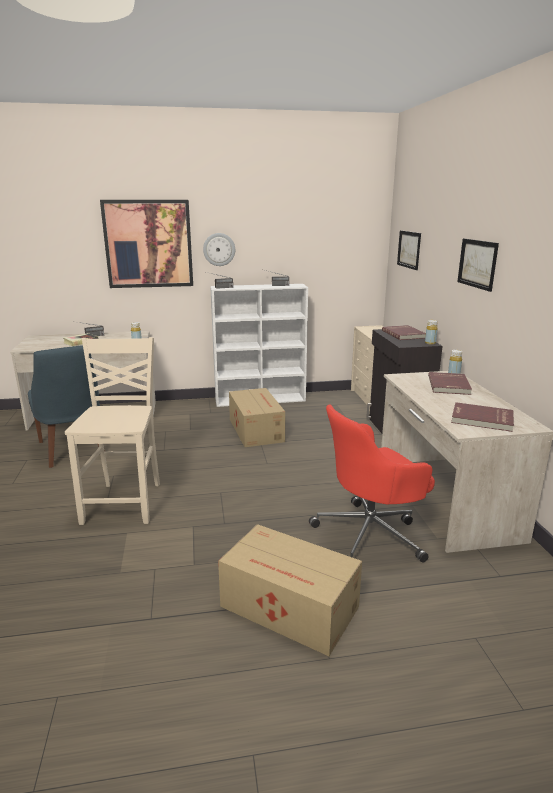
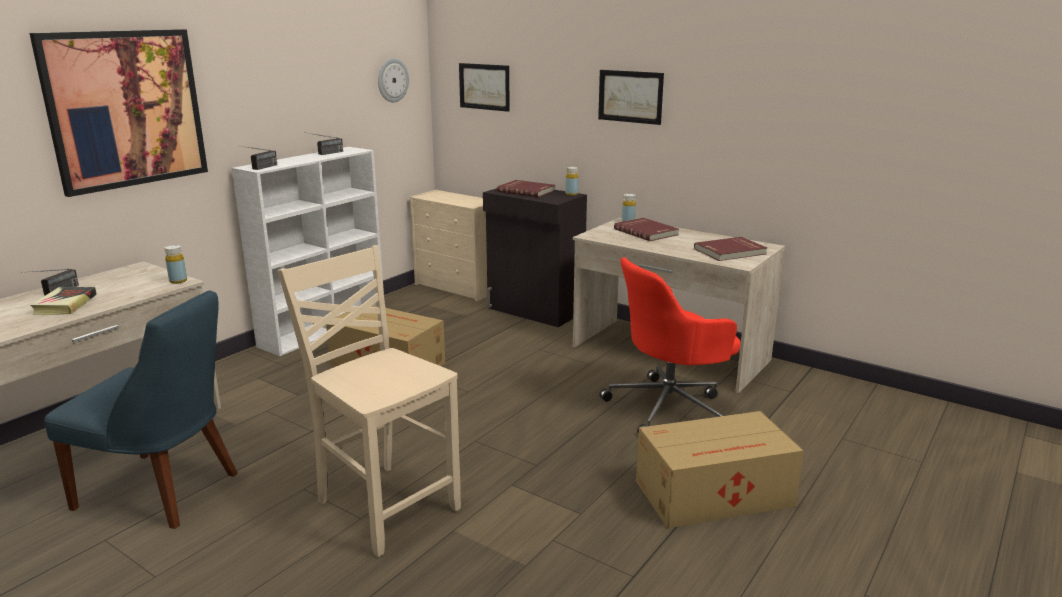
camera: 45 degrees left, 0 degrees up
wall clock [203,233,235,266] -> wall clock moved to [378,58,409,102]
red office chair [309,405,435,563] -> red office chair turned 45 degrees clockwise [599,257,741,434]

